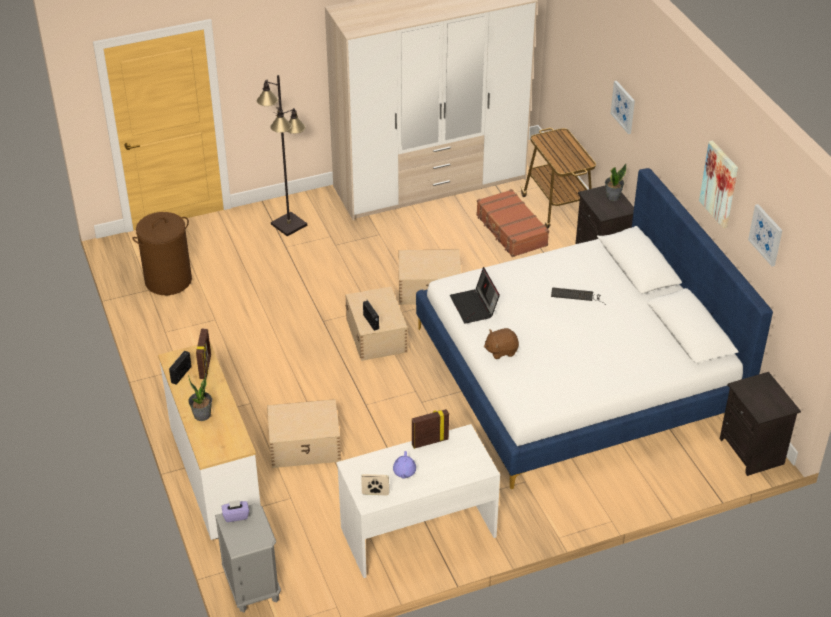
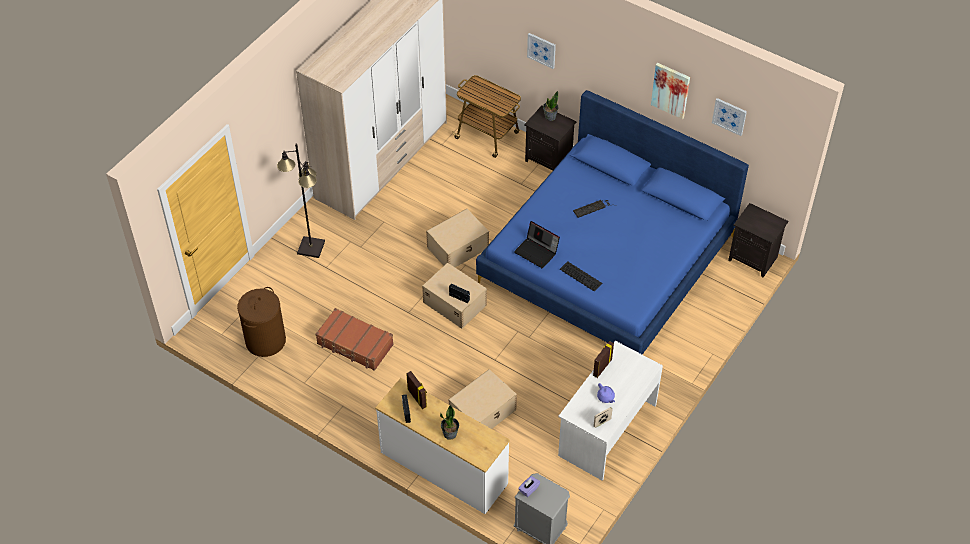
camera: 35 degrees left, 10 degrees up
white bed [416,168,773,489] -> blue bed [476,90,749,355]
brown suitcase [476,189,549,257] -> brown suitcase moved to [315,308,394,371]
brown plush toy [484,328,519,359] -> keyboard [560,261,603,292]

